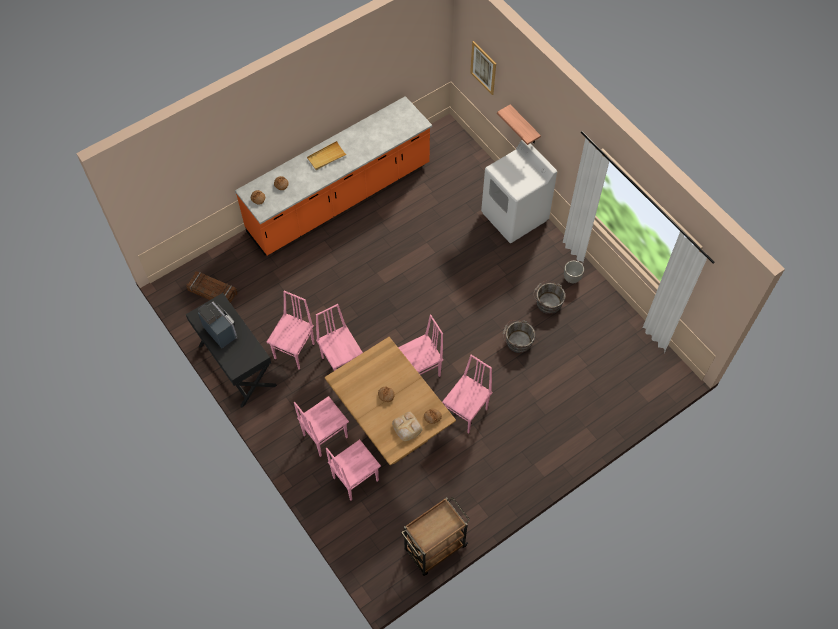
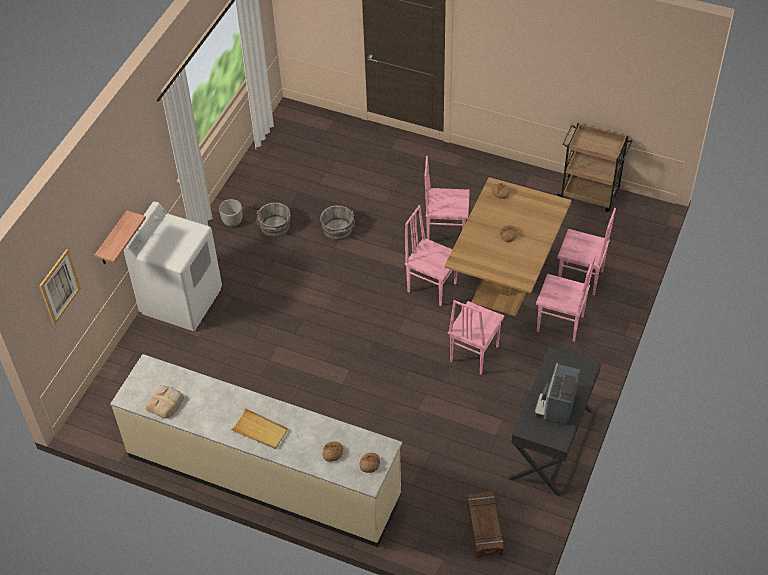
camera: 120 degrees left, 10 degrees down
orange counter [235,96,432,256] -> beige counter [110,354,402,547]
pink chair [267,291,315,370] -> none
bread [392,411,422,441] -> bread moved to [145,386,184,419]

